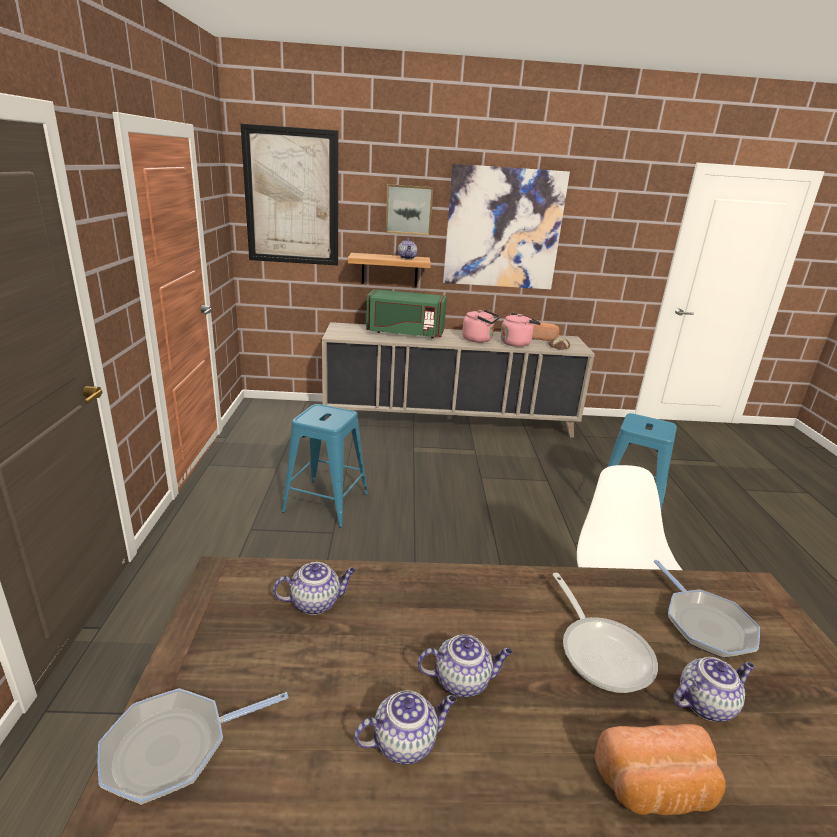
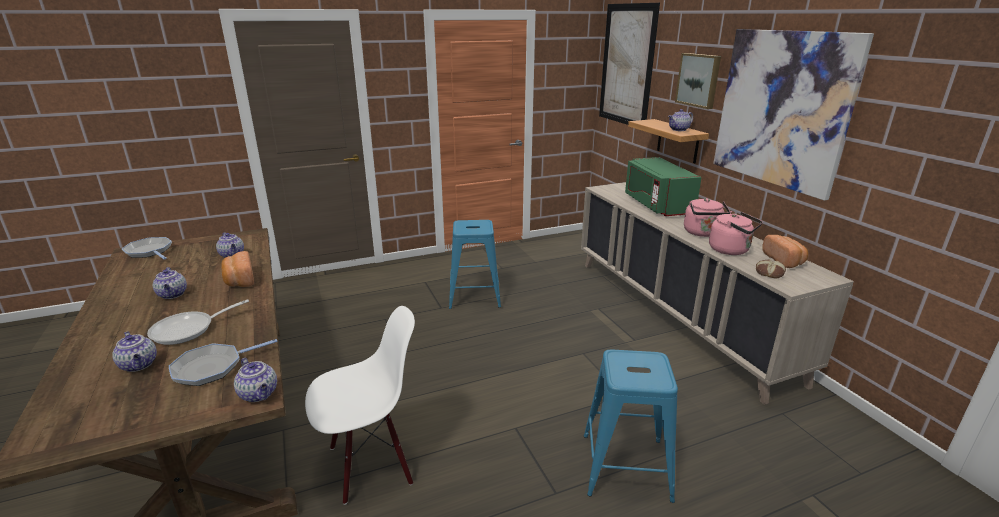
camera: 70 degrees right, 0 degrees up
teapot [354,690,457,765] -> teapot moved to [234,358,277,402]
bread [594,724,726,815] -> bread moved to [221,251,254,287]

